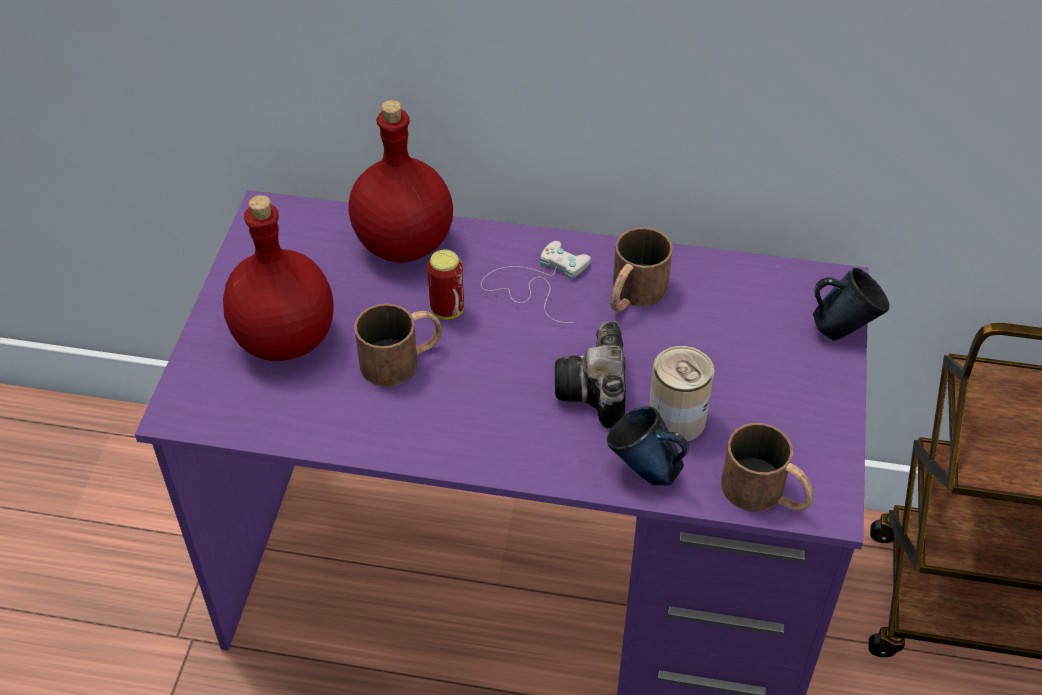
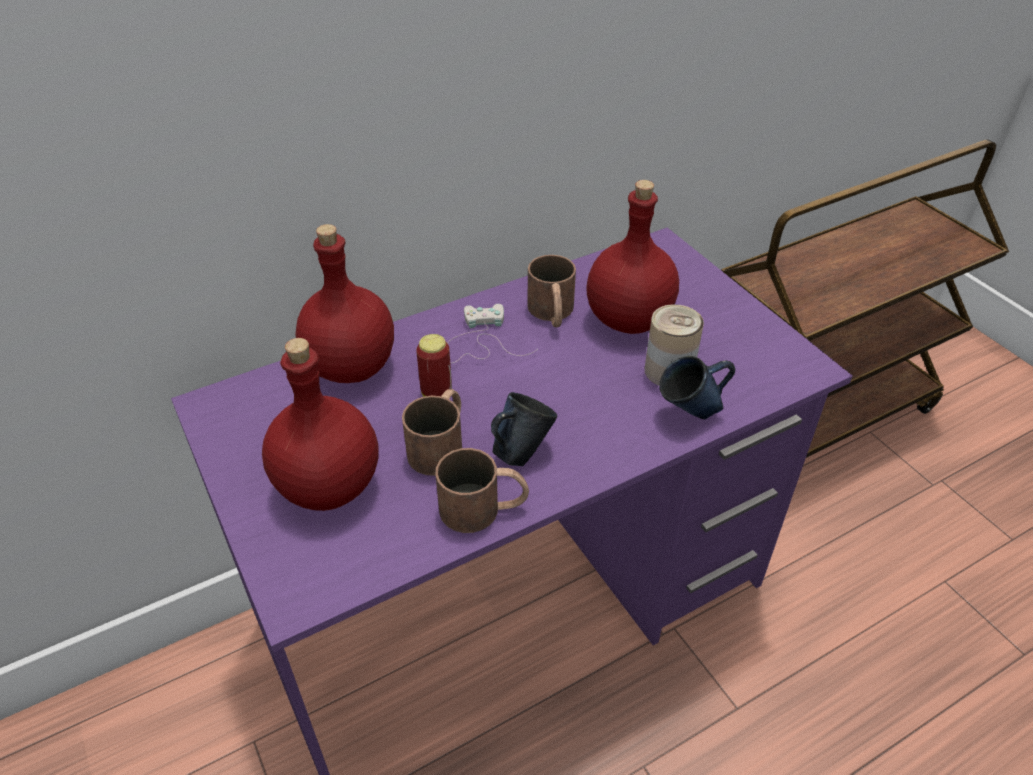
camera: 40 degrees left, 5 degrees down
camera [555,321,626,429] -> none
brown mug [721,423,814,512] -> brown mug moved to [436,448,529,533]
blue mug [813,268,889,341] -> blue mug moved to [491,392,557,466]
none -> red bottle [586,180,679,334]

